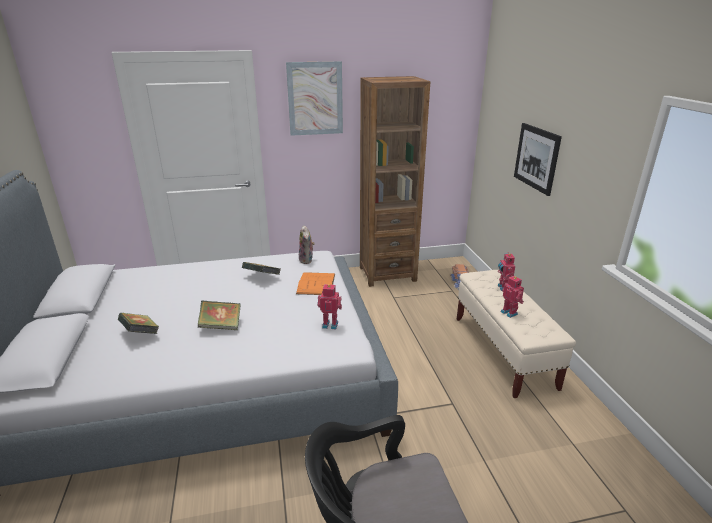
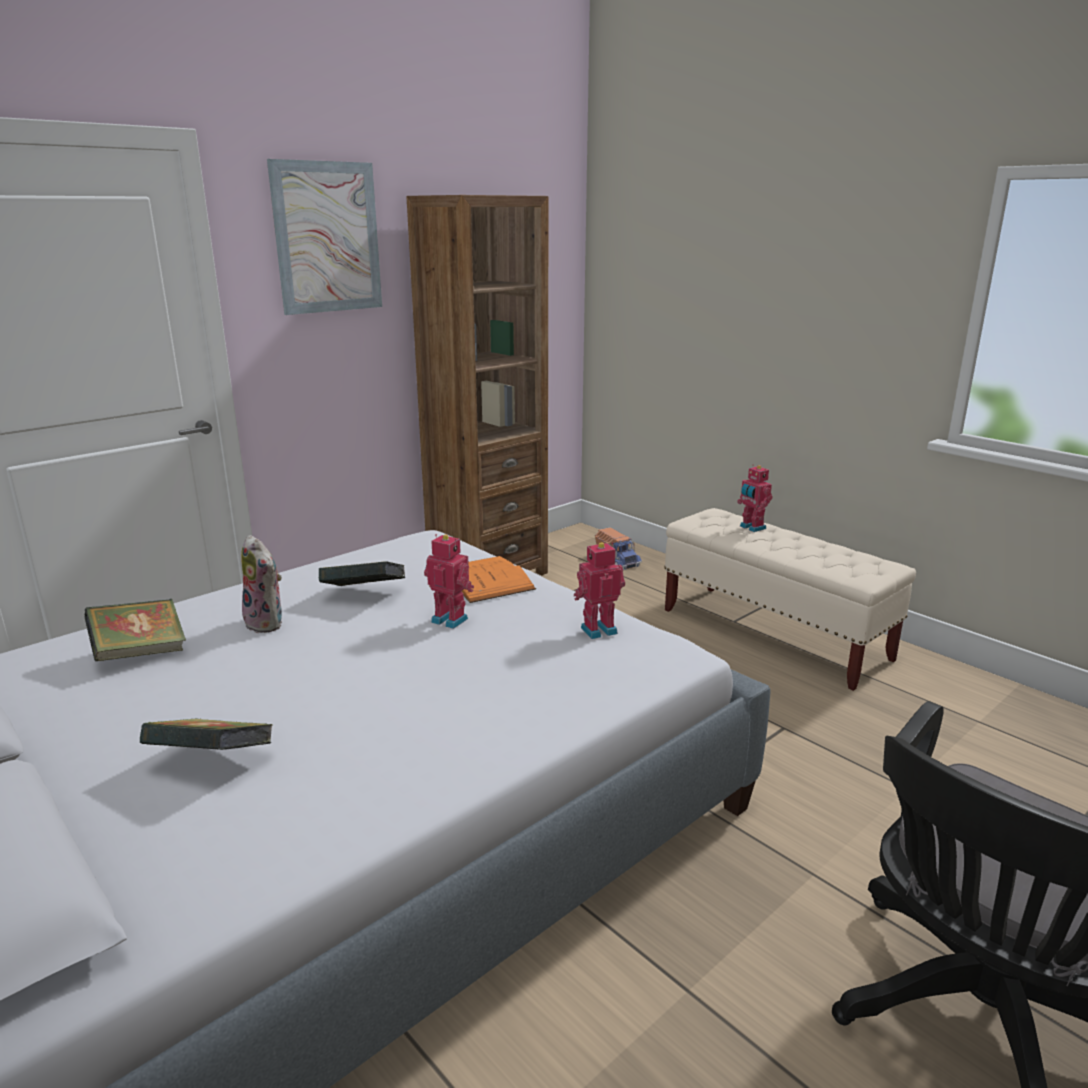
camera: 30 degrees left, 5 degrees down
book [198,301,241,330] -> book moved to [84,599,186,661]
plush toy [299,225,315,264] -> plush toy moved to [241,535,282,633]
toy robot [501,275,524,318] -> toy robot moved to [424,534,474,629]
picture [514,123,562,196] -> none

